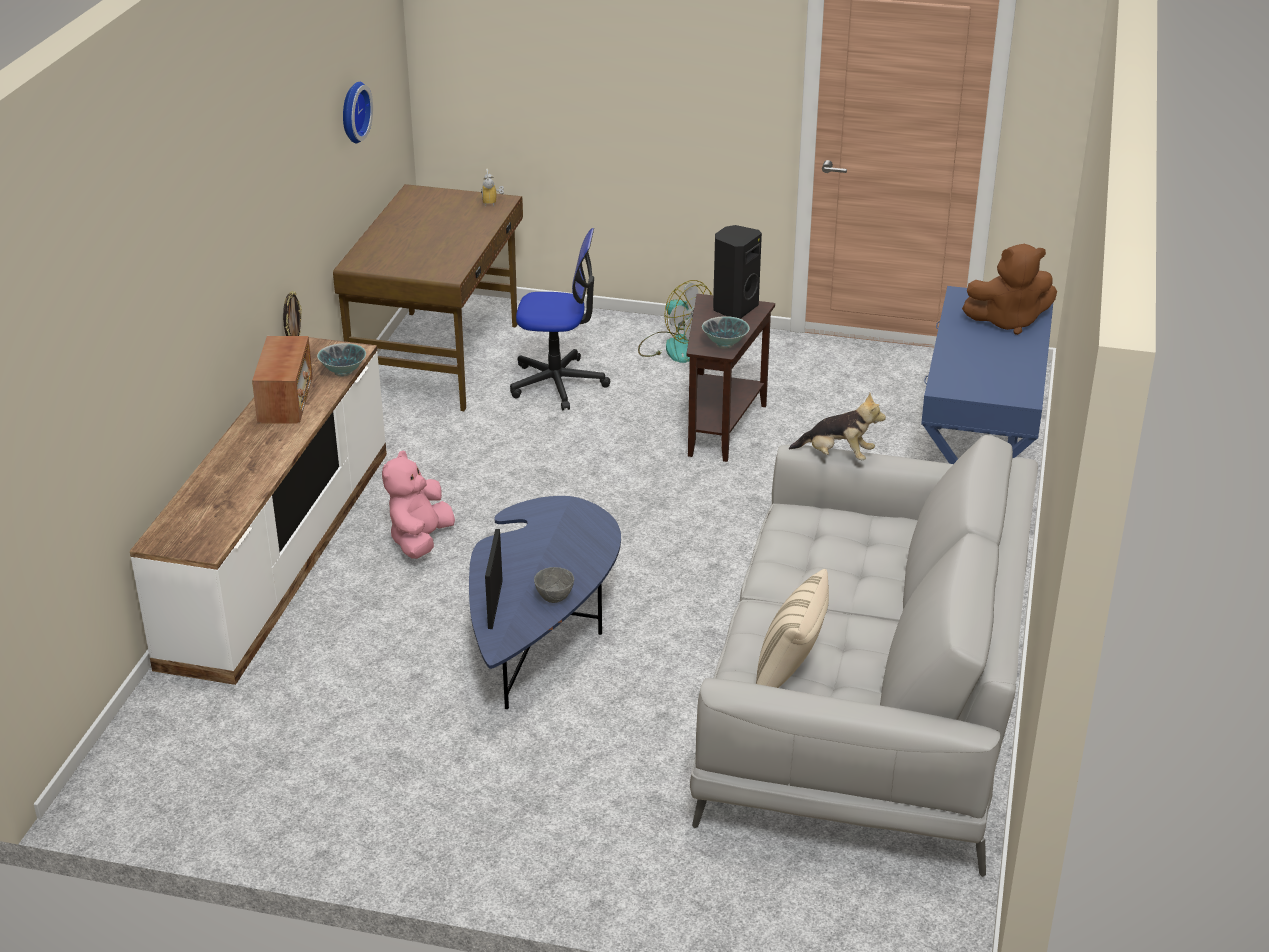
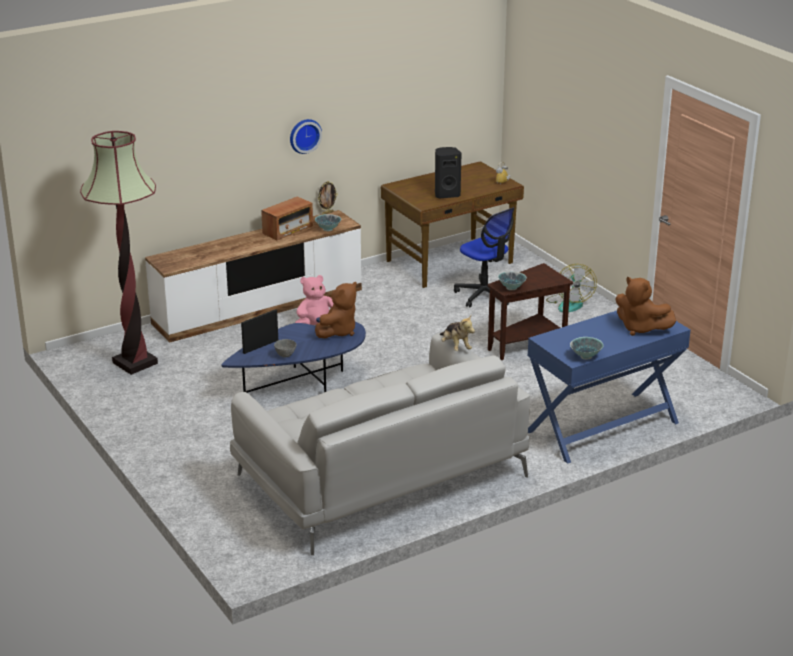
camera: 45 degrees right, 5 degrees down
wall clock [343,82,373,143] -> wall clock moved to [290,119,322,154]
black speaker [713,225,762,319] -> black speaker moved to [435,147,461,198]
beige pillow [756,569,829,688] -> none
none -> floor lamp [80,131,158,375]
none -> brown plush toy [315,282,357,338]
none -> bowl [570,337,604,360]

